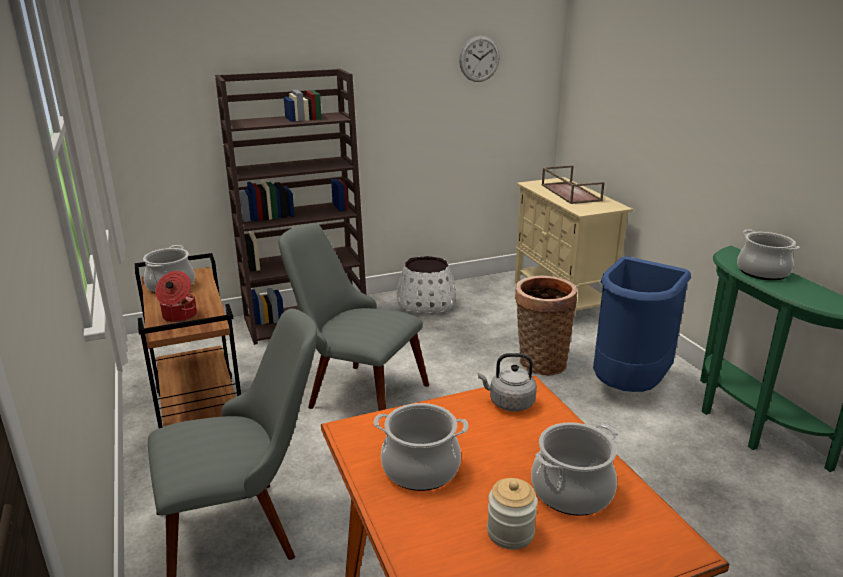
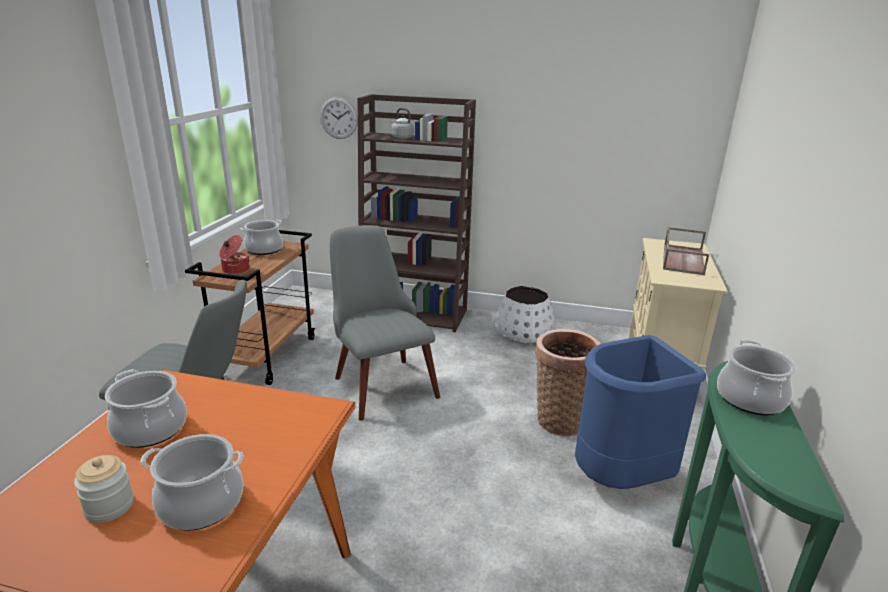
camera: 35 degrees right, 0 degrees up
wall clock [459,36,500,82] -> wall clock moved to [320,97,358,139]
grey kettle [478,353,537,412] -> grey kettle moved to [390,108,414,139]

